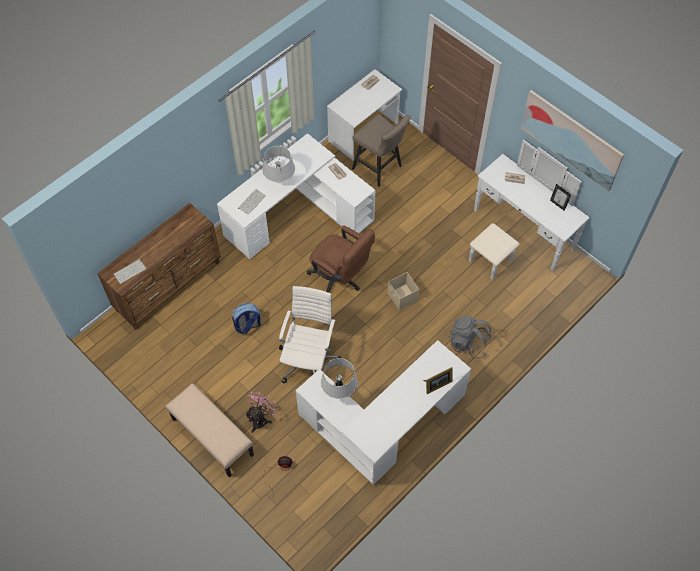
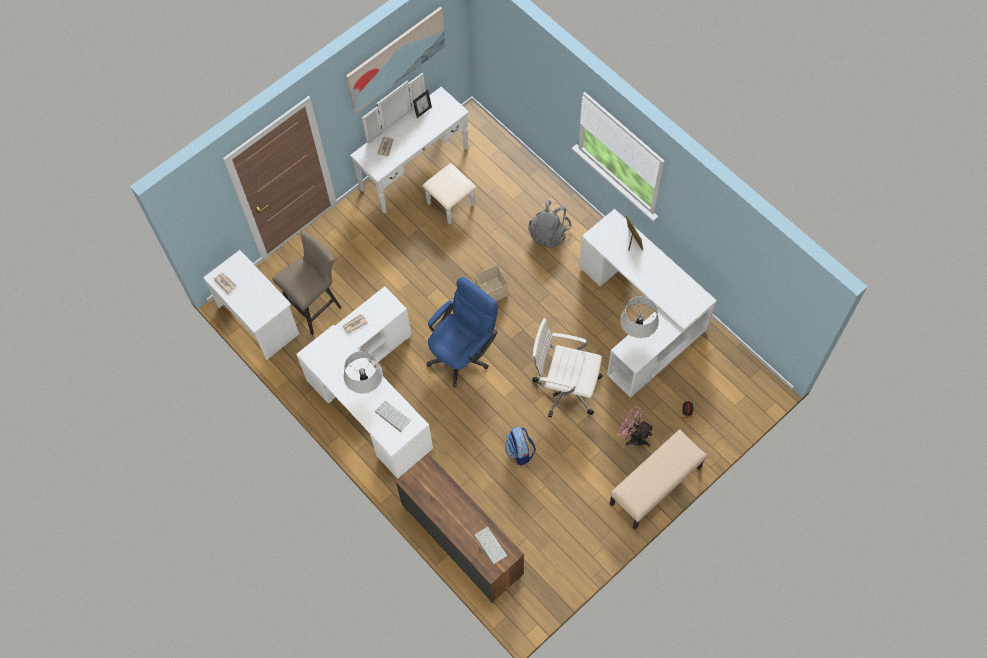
camera: 85 degrees left, 5 degrees up
brown office chair [307,225,375,293] -> blue office chair [426,277,498,387]

